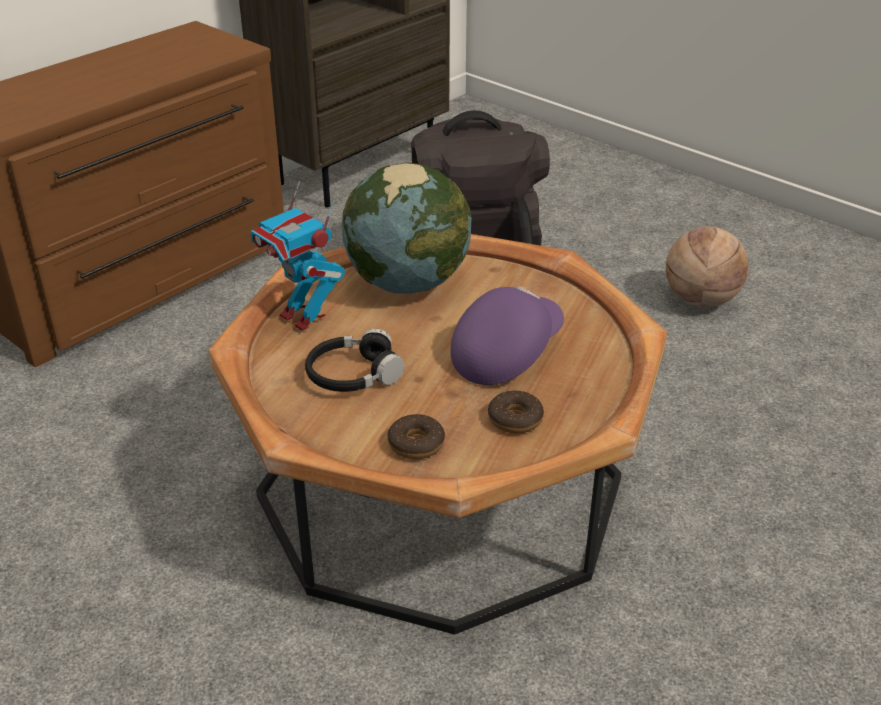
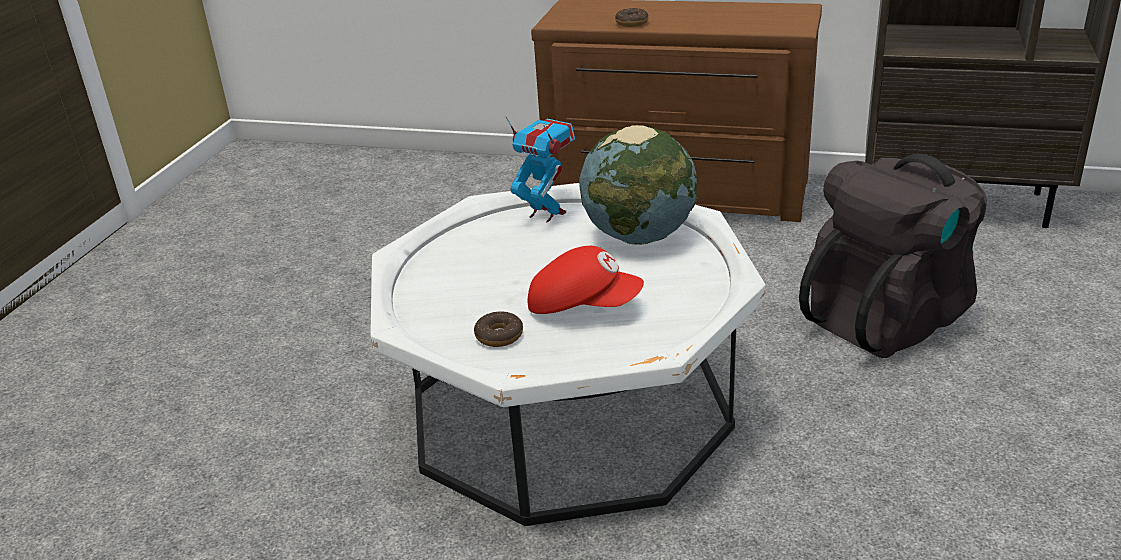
camera: 65 degrees right, 5 degrees down
brown coffee table [209,234,667,635] -> white coffee table [371,183,766,526]
toy robot [251,181,345,331] -> toy robot turned 105 degrees clockwise [506,117,575,222]
black headphones [305,329,404,392] -> none
donut [387,414,445,459] -> donut moved to [615,8,649,27]
purple cap [451,286,564,385] -> red cap [528,246,644,314]
basketball [666,227,749,307] -> none

